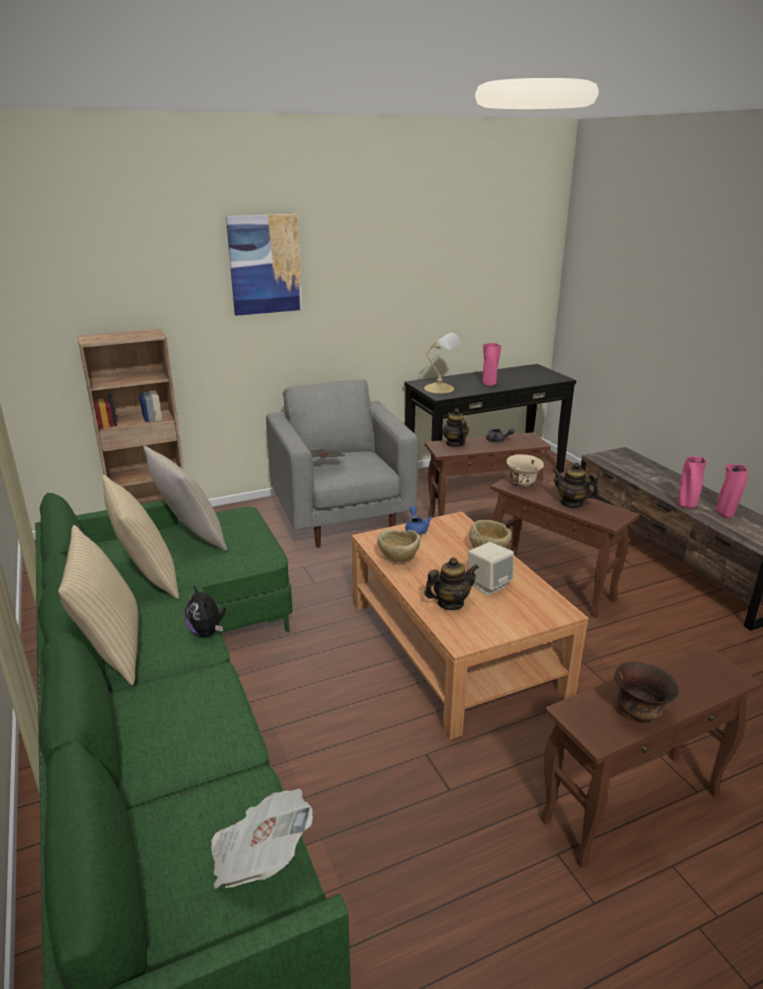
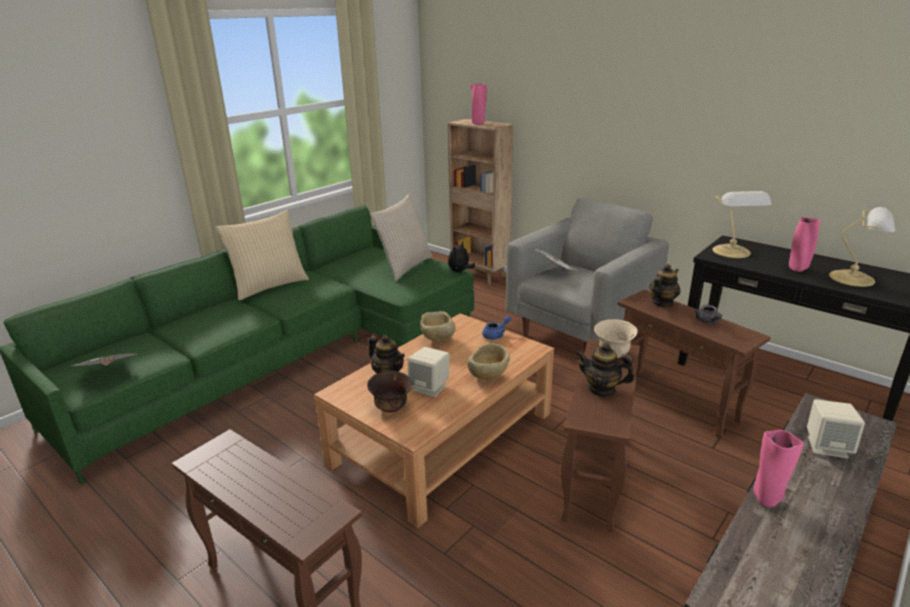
camera: 65 degrees right, 0 degrees up
beige pillow [102,475,179,599] -> none
plush toy [185,585,226,637] -> plush toy moved to [448,241,475,273]
picture [226,214,302,316] -> none
teapot [552,462,599,509] -> teapot turned 75 degrees counterclockwise [576,343,635,397]
brown bowl [614,662,679,722] -> brown bowl moved to [367,371,413,412]
pink vase [716,464,748,518] -> pink vase moved to [471,84,487,124]
none -> beige speaker [807,399,865,458]
none -> table lamp [829,207,895,287]

